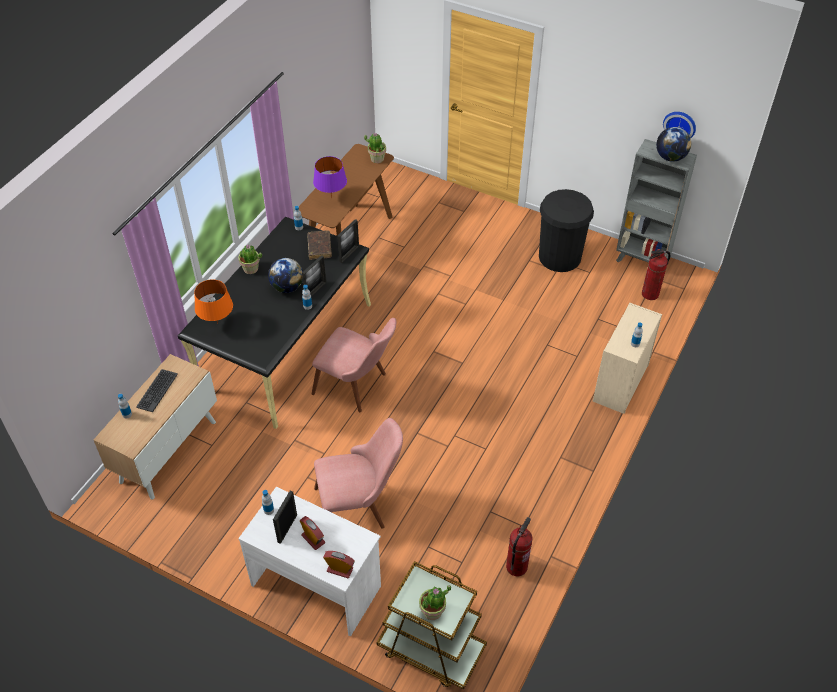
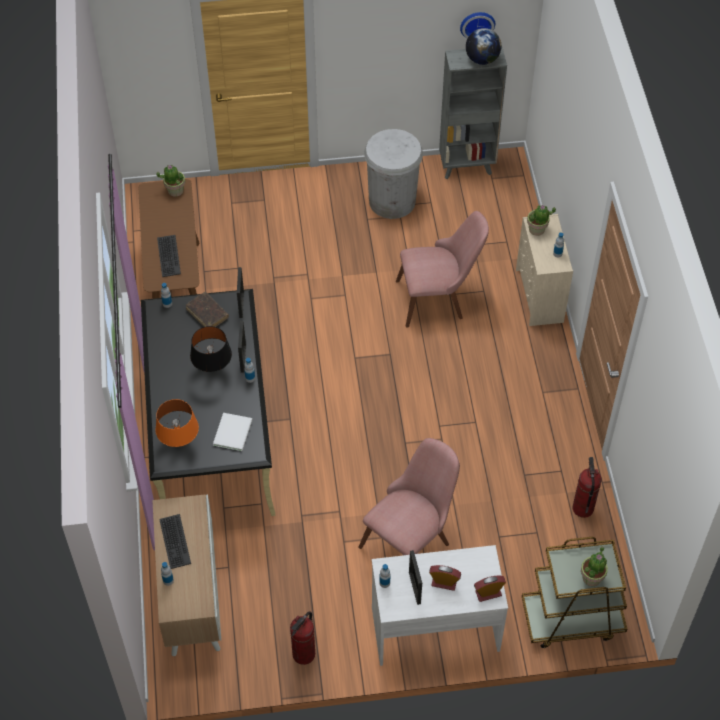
camera: 35 degrees left, 5 degrees up
potted plant [238,244,262,274] -> potted plant moved to [527,205,556,236]
globe [268,258,303,293] -> black table lamp [190,326,232,372]
pink chair [312,318,397,412] -> pink chair moved to [396,211,489,327]
purple table lamp [313,156,347,199] -> keyboard [157,235,181,277]
black trash can [539,189,594,272] -> white trash can [364,129,423,219]
fire extinguisher [642,249,671,300] -> fire extinguisher moved to [290,611,315,665]
none -> white book [213,413,252,451]

